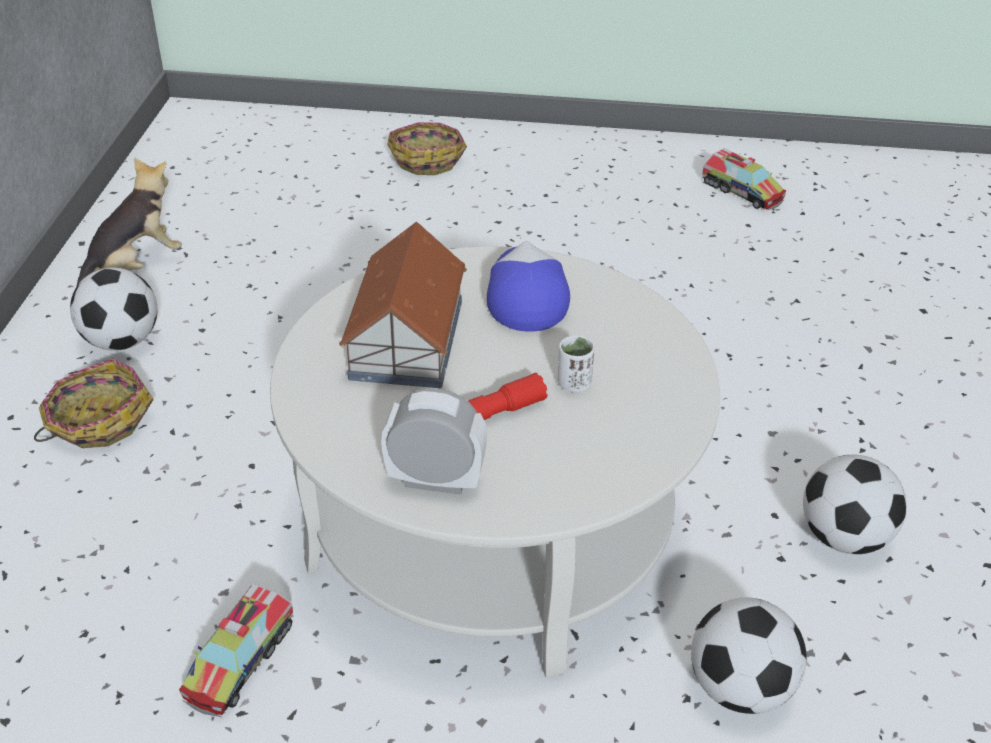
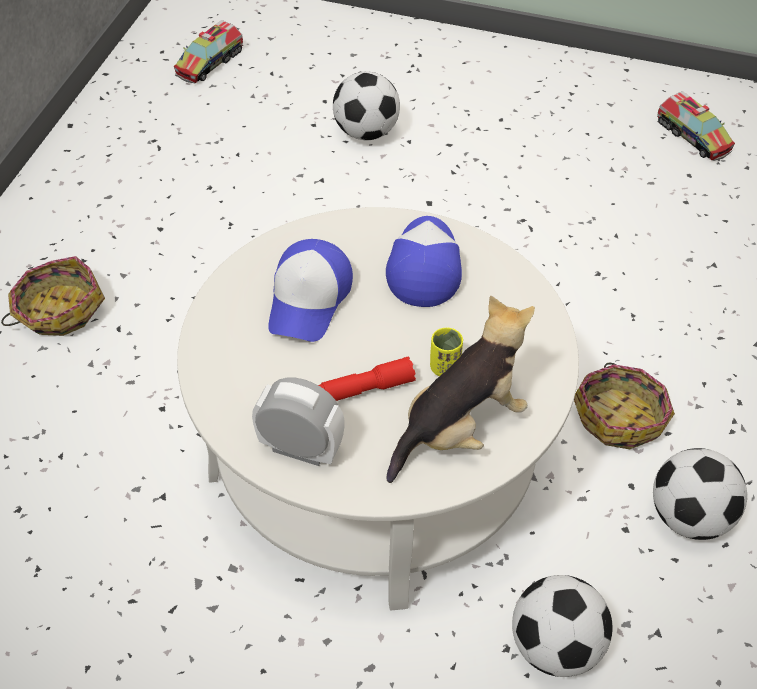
camera: 10 degrees right, 10 degrees up
football [70,267,157,351] -> football moved to [333,71,400,140]
plush toy [76,157,182,287] -> plush toy moved to [387,295,535,483]
toy truck [179,584,294,717] -> toy truck moved to [174,20,243,83]
toy house [339,222,467,388] -> cap [268,239,353,342]
basket [387,122,467,175] -> basket moved to [574,363,675,449]
white cup [558,336,594,393] -> yellow cup [430,328,463,376]

